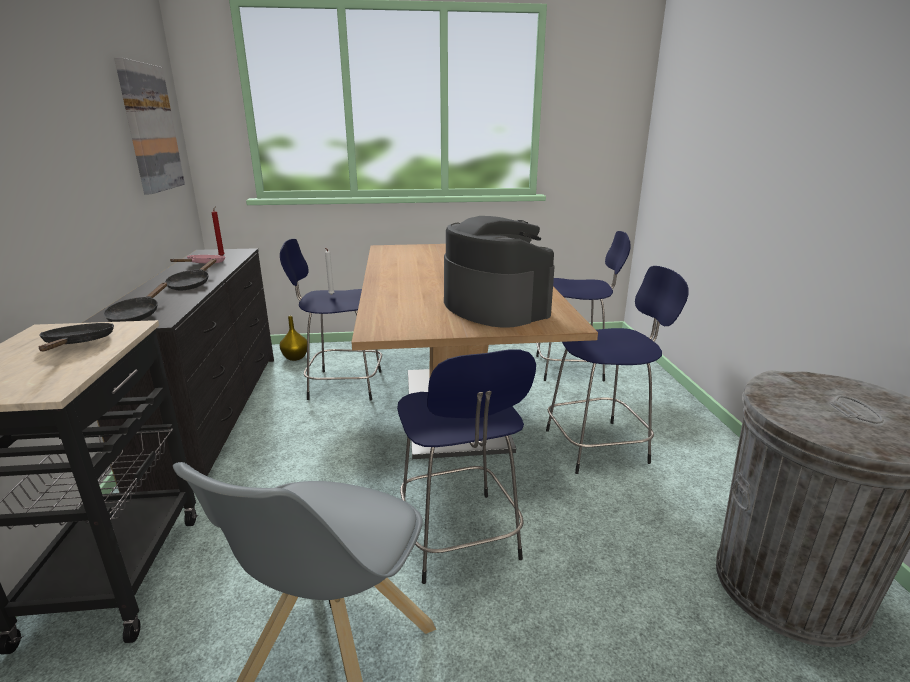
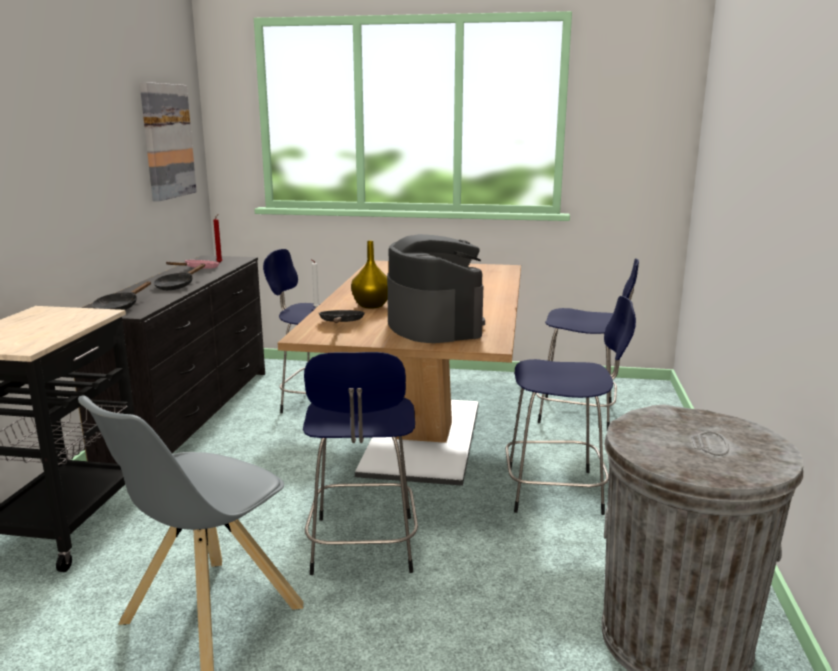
camera: 15 degrees right, 5 degrees down
black frying pan [38,323,114,351] -> black frying pan moved to [319,310,365,323]
yellow vase [280,316,307,361] -> yellow vase moved to [351,241,388,309]

